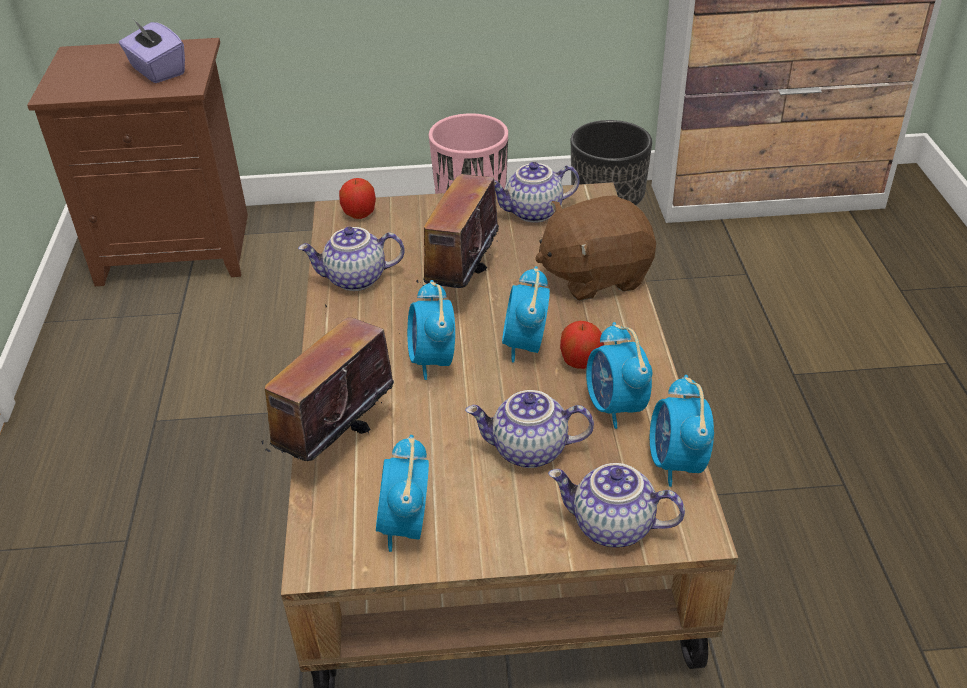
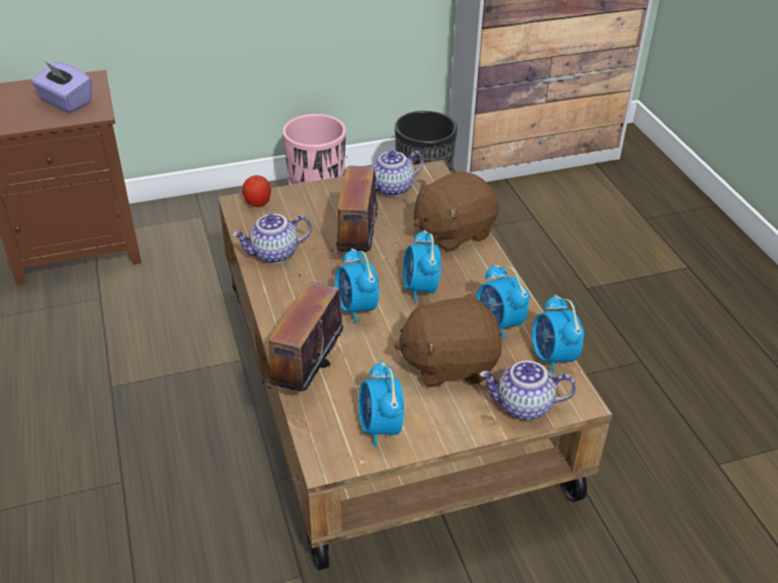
camera: 15 degrees left, 0 degrees up
teapot [465,390,594,468] -> brown plush toy [394,295,502,387]
apple [560,321,604,369] -> none

